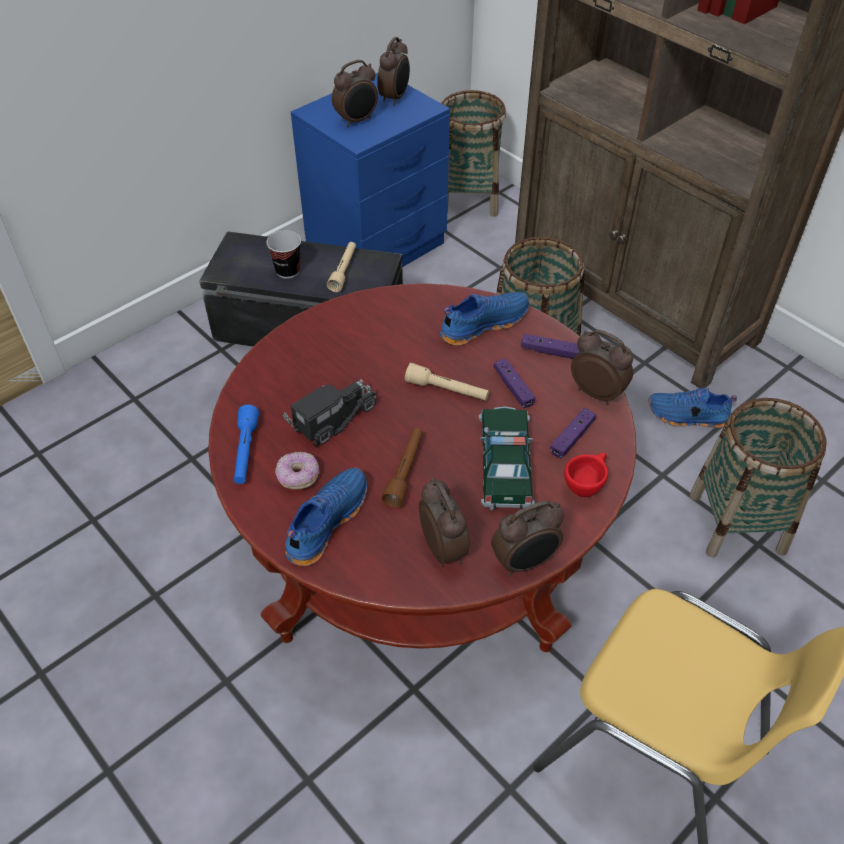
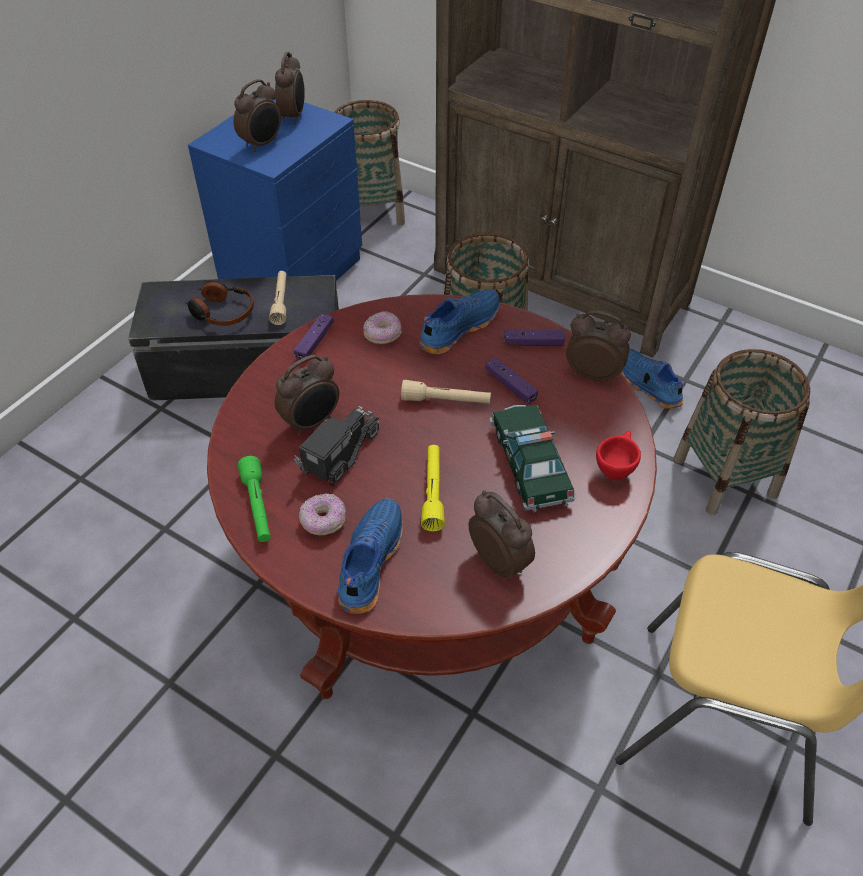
camera: 15 degrees left, 0 degrees up
blue flashlight [234,405,259,484] -> green flashlight [238,456,271,542]
cup [267,231,301,279] -> headphones [185,280,254,326]
brown flashlight [381,428,423,508] -> yellow flashlight [421,445,445,531]
alarm clock [491,501,564,576] -> alarm clock moved to [275,355,339,436]
purple game controller [550,408,596,458] -> purple game controller moved to [294,314,334,360]
blue shoe [648,388,737,428] -> blue shoe turned 60 degrees clockwise [621,349,685,409]
none -> donut [363,311,402,344]

